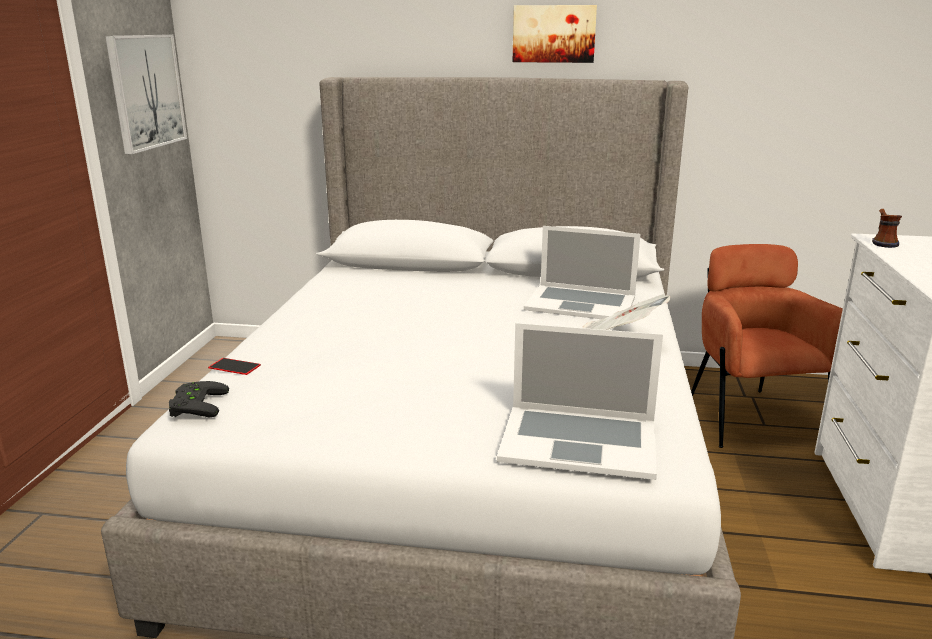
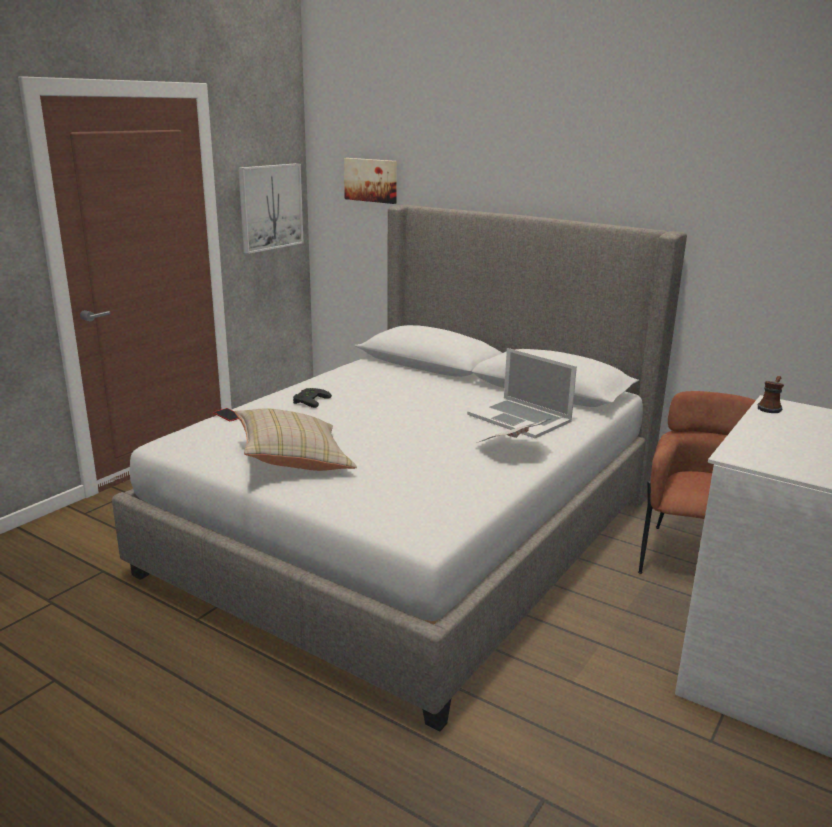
camera: 25 degrees right, 0 degrees up
black game controller [169,381,229,417] -> black game controller moved to [293,388,332,408]
laptop [497,323,663,480] -> none
picture [513,5,597,63] -> picture moved to [344,158,397,204]
none -> beige pillow [235,408,357,471]

